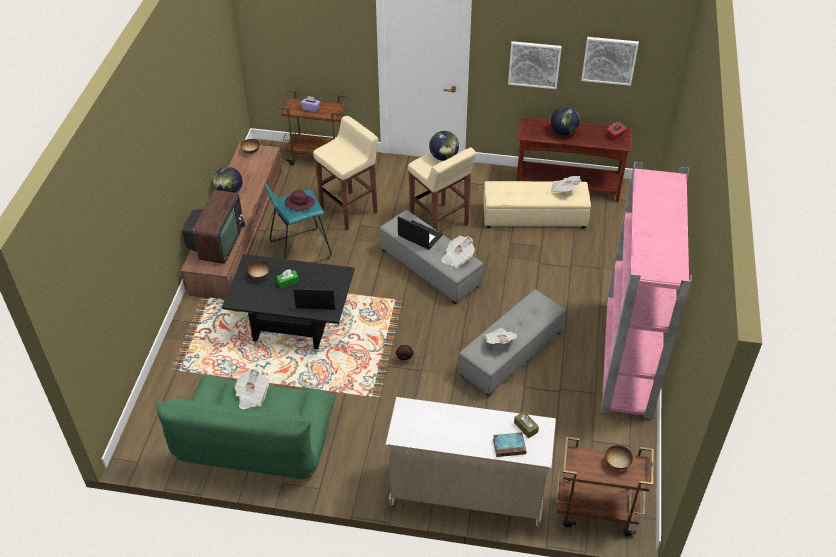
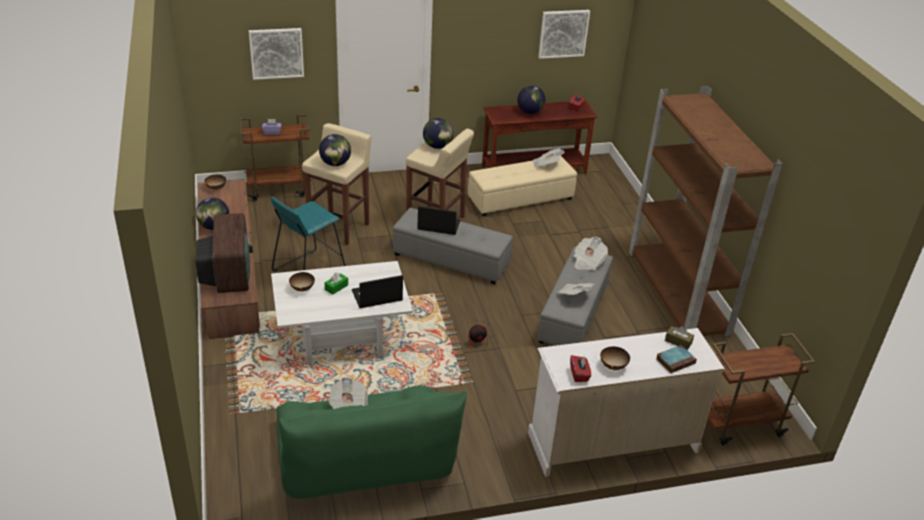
camera: 25 degrees left, 10 degrees down
black coffee table [222,254,355,349] -> white coffee table [271,261,413,364]
purple hat [284,190,315,212] -> none
newspaper [441,236,475,268] -> newspaper moved to [574,237,608,270]
picture [508,41,562,89] -> picture moved to [249,28,304,80]
pink bookcase [600,162,692,419] -> brown bookcase [629,86,783,336]
bowl [605,445,633,470] -> bowl moved to [600,346,630,370]
none -> globe [319,134,351,166]
none -> red tissue box [570,355,591,382]

